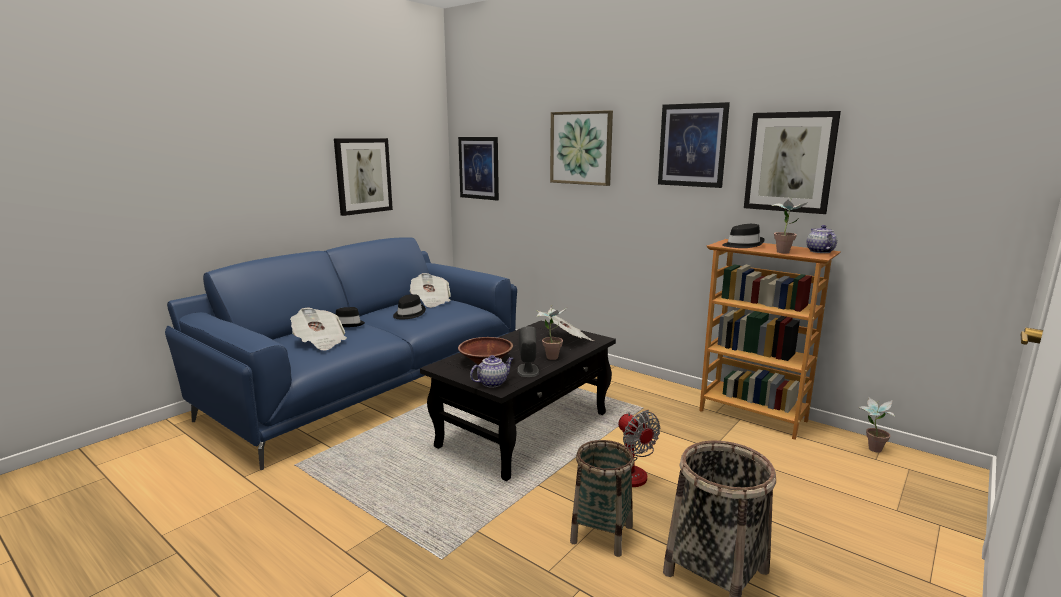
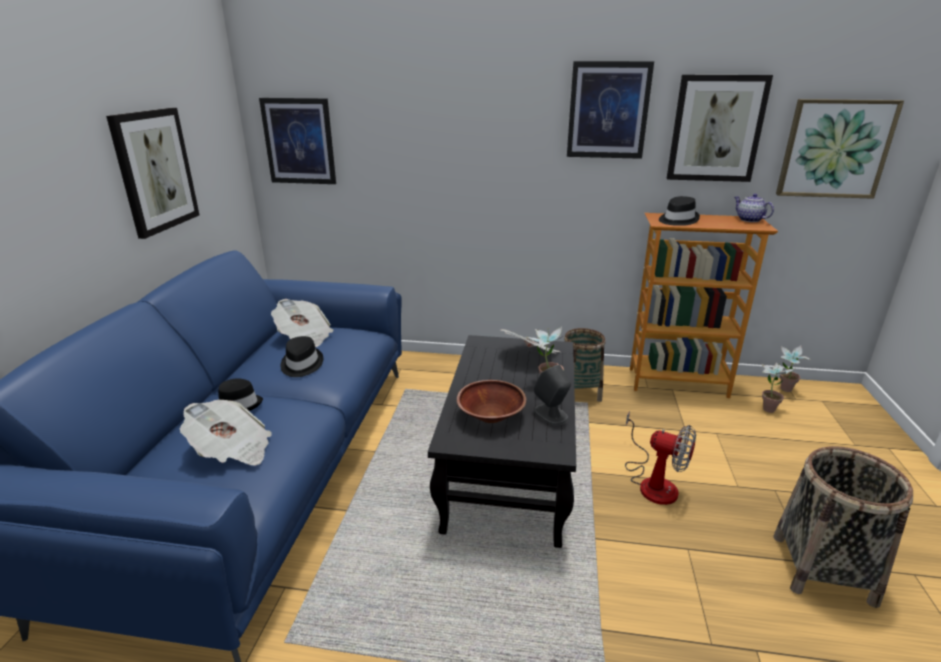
camera: 30 degrees left, 10 degrees up
teapot [470,355,513,388] -> none
picture [550,110,613,186] -> picture moved to [776,99,904,199]
basket [570,440,634,557] -> basket moved to [564,328,606,402]
potted plant [771,198,808,253] -> potted plant moved to [761,363,795,413]

